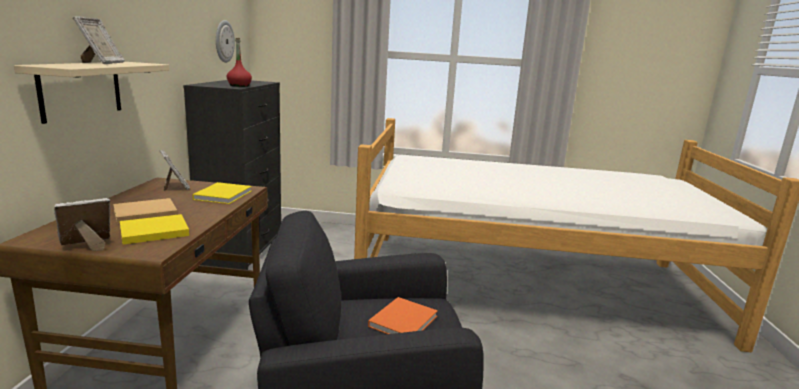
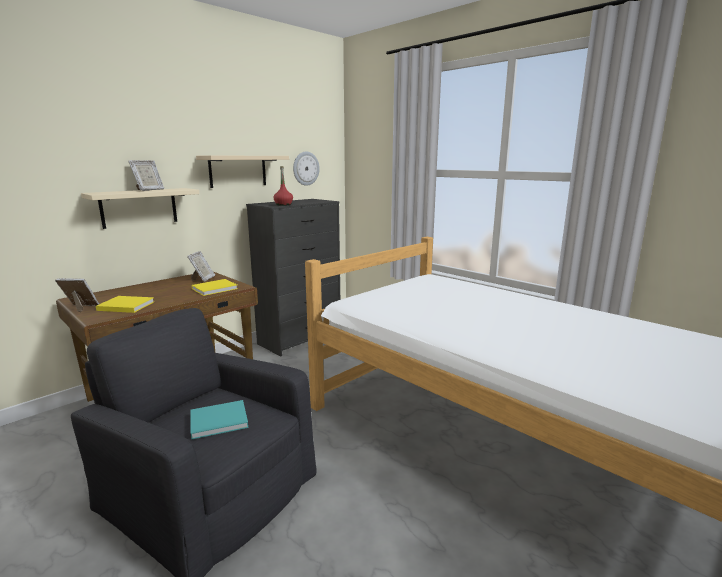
camera: 40 degrees right, 0 degrees up
beige book [113,198,178,224] -> none
orange book [368,297,438,334] -> turquoise book [190,400,249,440]
none -> beige shelf [196,155,289,188]

